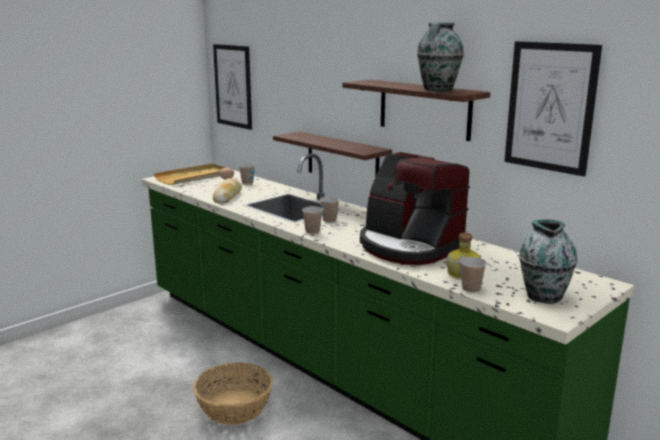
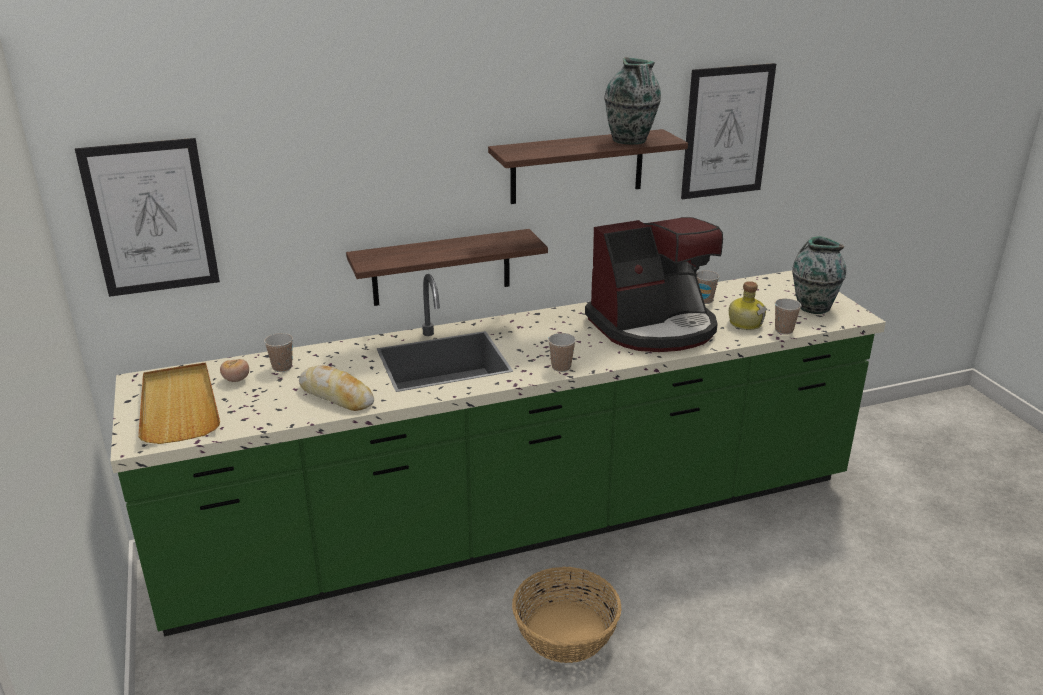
camera: 65 degrees left, 10 degrees up
cup [320,196,340,223] -> cup moved to [696,270,719,304]

